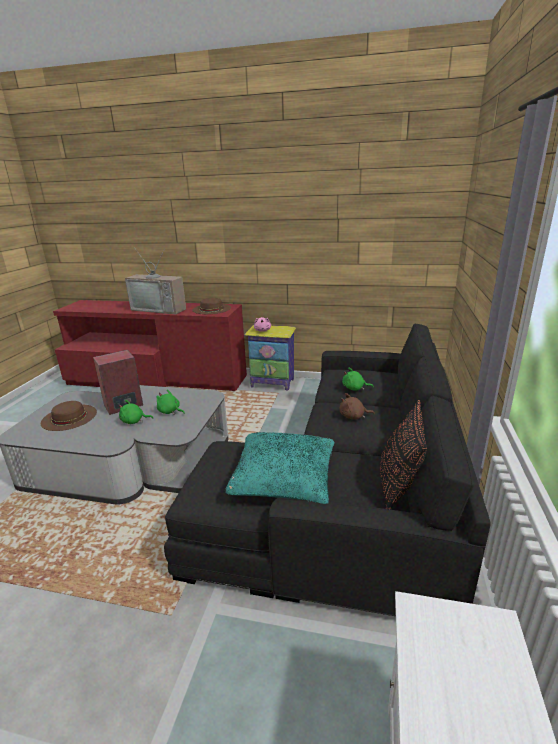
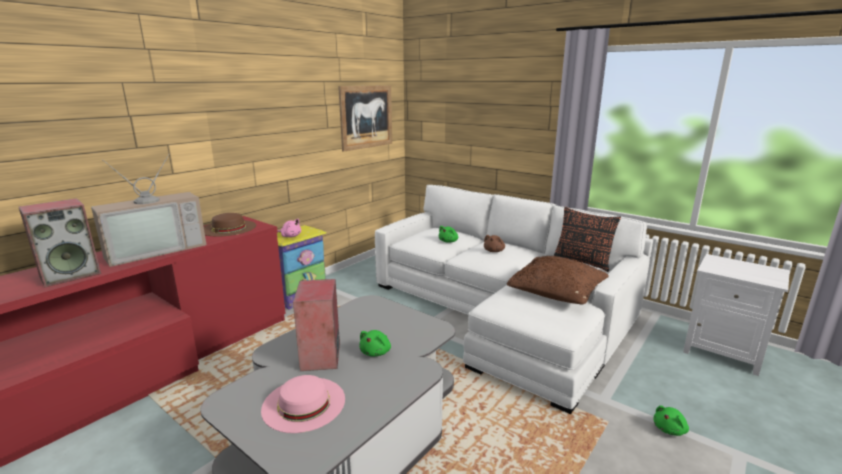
camera: 65 degrees left, 5 degrees down
brown hat [40,401,97,431] -> pink hat [261,375,345,433]
green plush toy [157,390,185,415] -> green plush toy moved to [653,406,689,436]
black sofa [164,323,491,616] -> white sofa [375,185,653,414]
turquoise pillow [225,432,334,504] -> brown pillow [507,256,609,304]
none -> speaker [19,198,101,287]
none -> picture [338,85,392,152]

